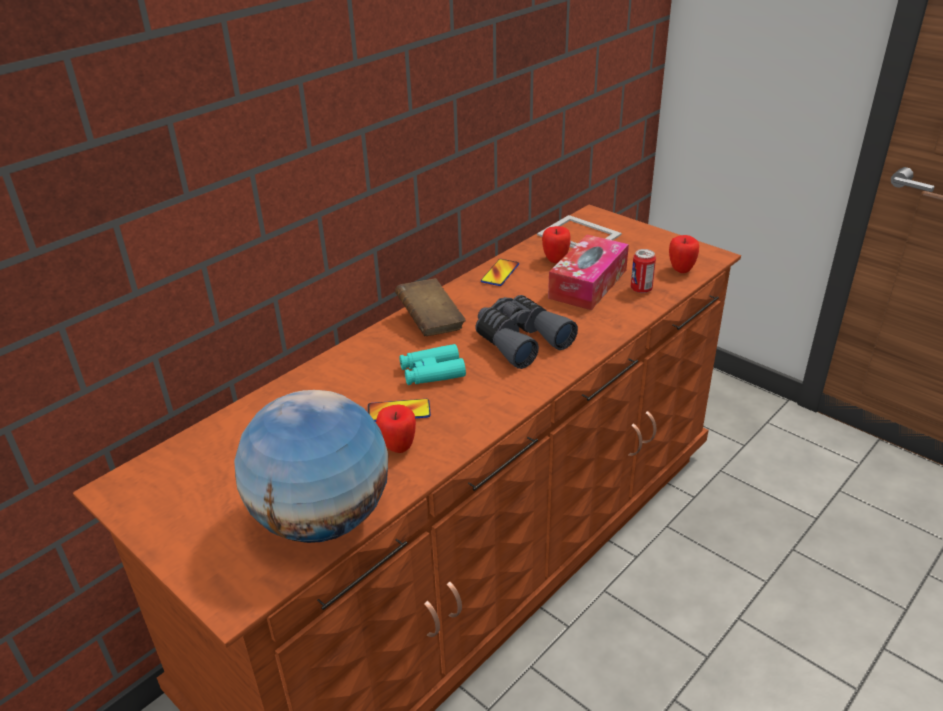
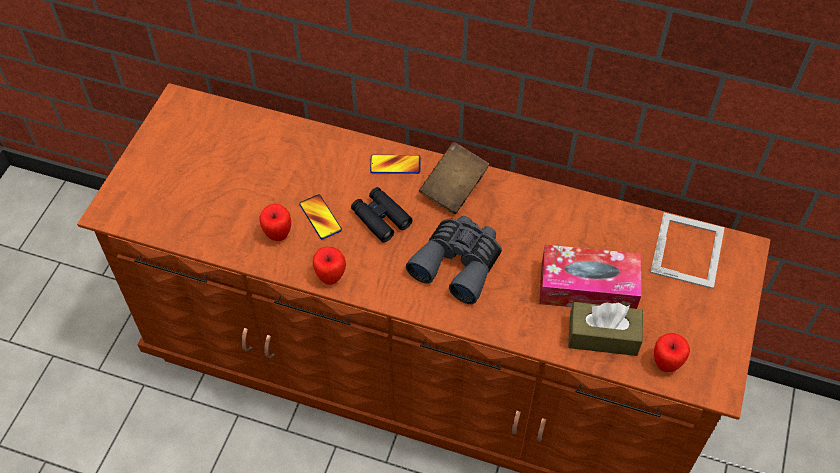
camera: 65 degrees right, 20 degrees up
globe [234,390,388,543] -> none
turquoise binoculars [399,344,466,385] -> black binoculars [351,187,412,243]
phone [481,259,519,286] -> phone moved to [370,155,421,174]
apple [542,226,571,263] -> apple moved to [313,247,346,285]
can [631,249,656,293] -> brown tissue box [568,302,643,356]

